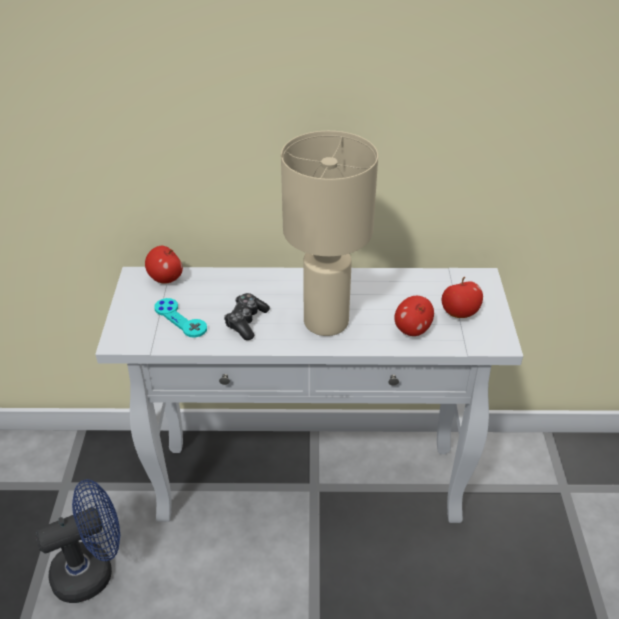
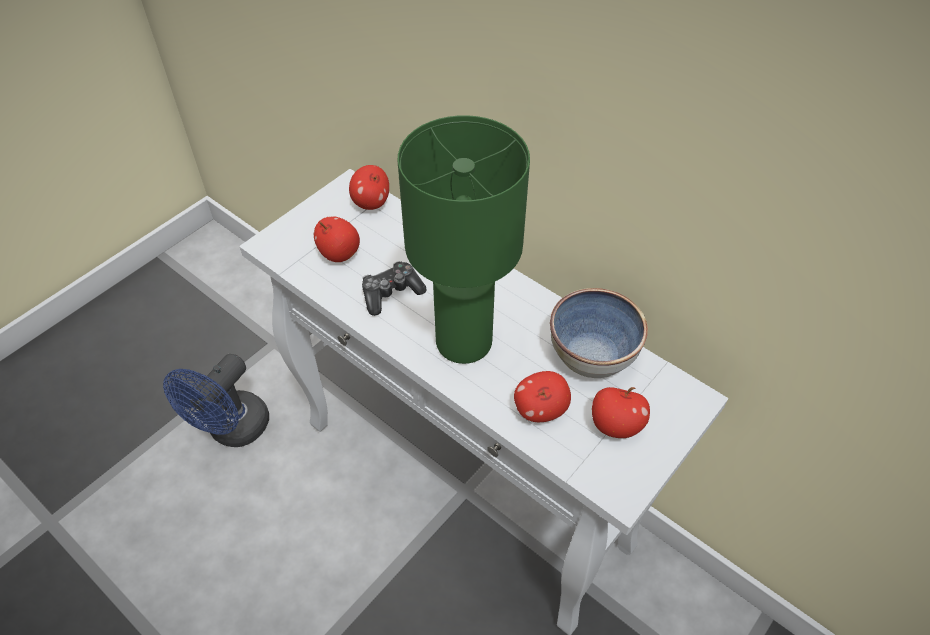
camera: 40 degrees right, 10 degrees up
blue fan [35,479,120,603] -> blue fan turned 105 degrees clockwise [163,354,269,447]
turquoise game controller [154,298,207,338] -> apple [314,216,360,262]
beige table lamp [281,131,378,336] -> green table lamp [398,115,530,364]
none -> bowl [550,288,648,378]

